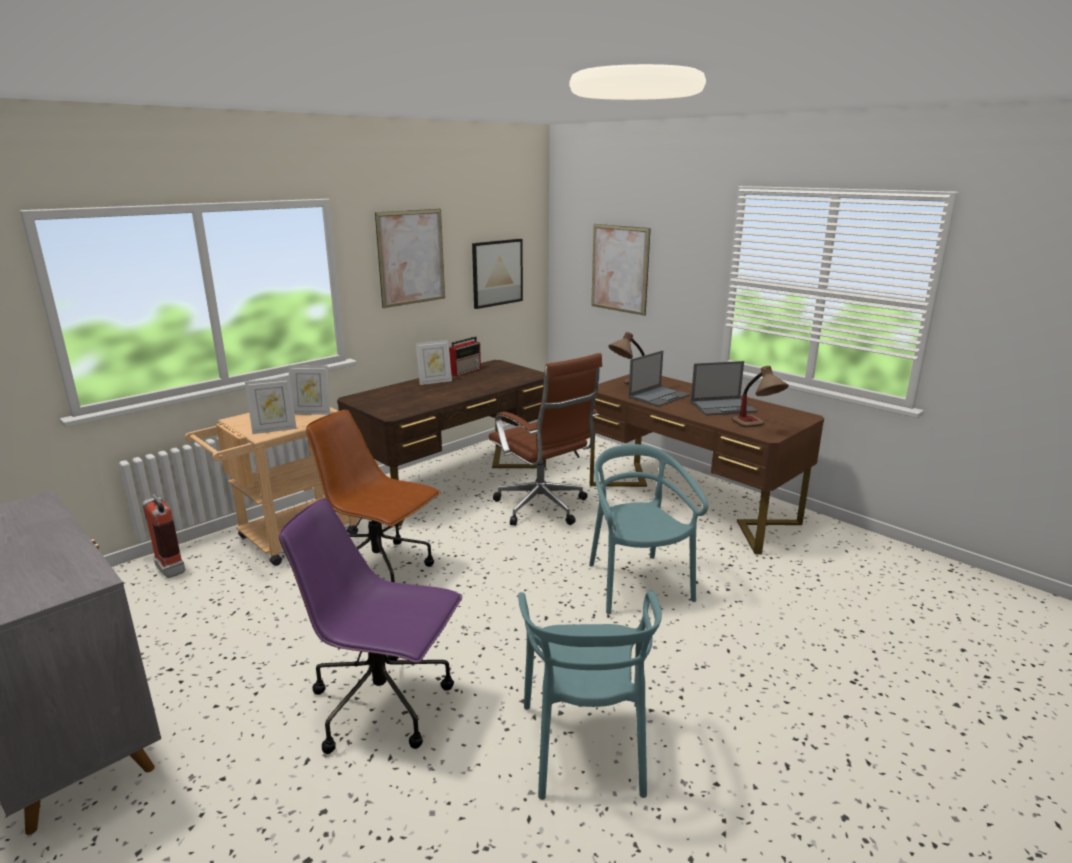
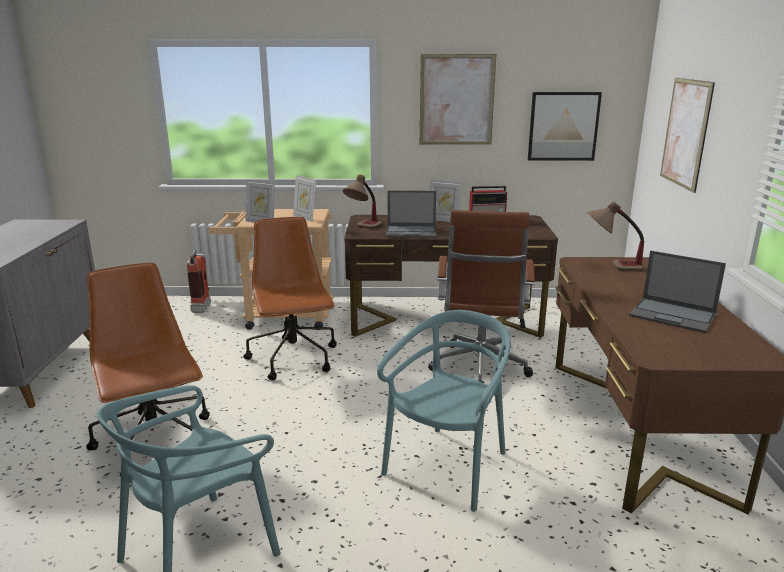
camera: 45 degrees right, 0 degrees up
purple office chair [279,498,462,754] -> brown office chair [86,263,210,477]
laptop [628,350,690,407] -> laptop moved to [386,190,437,237]
table lamp [732,366,789,427] -> table lamp moved to [343,175,383,229]

